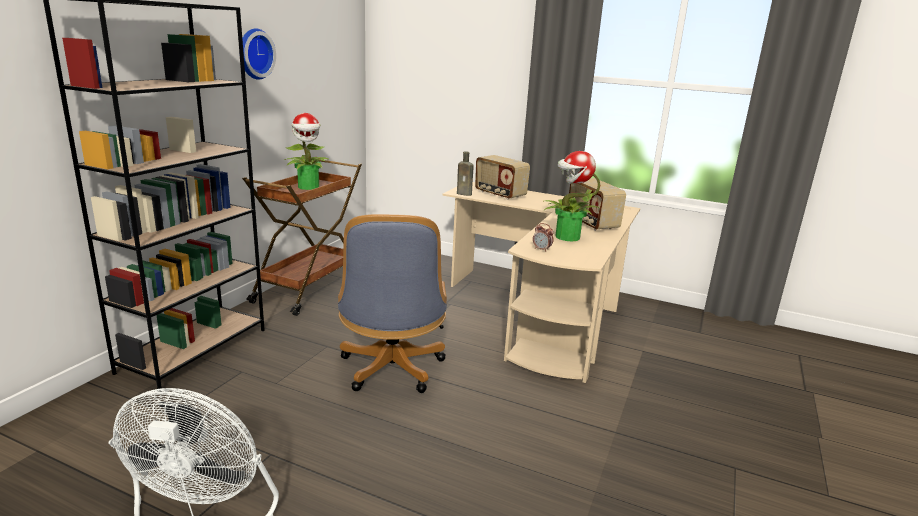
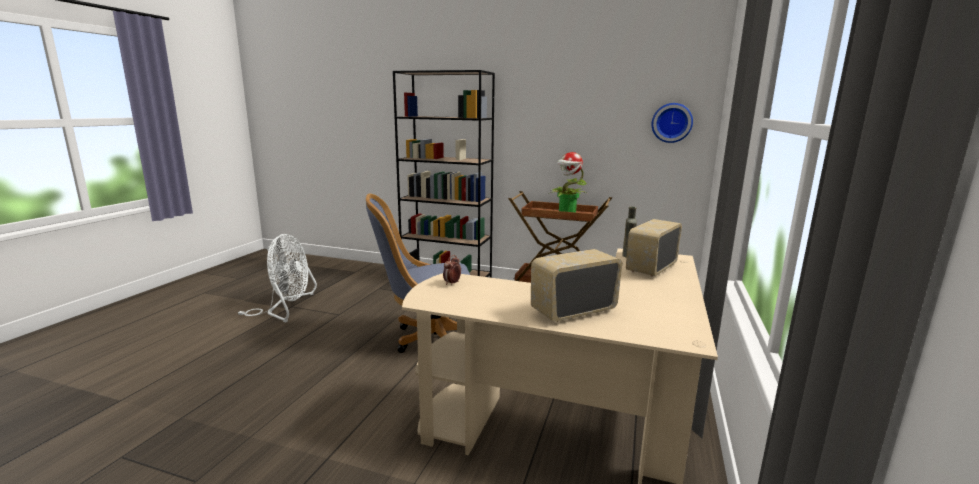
camera: 85 degrees right, 5 degrees down
wall clock [239,28,276,80] -> wall clock moved to [652,103,693,143]
potted plant [543,151,600,241] -> none

